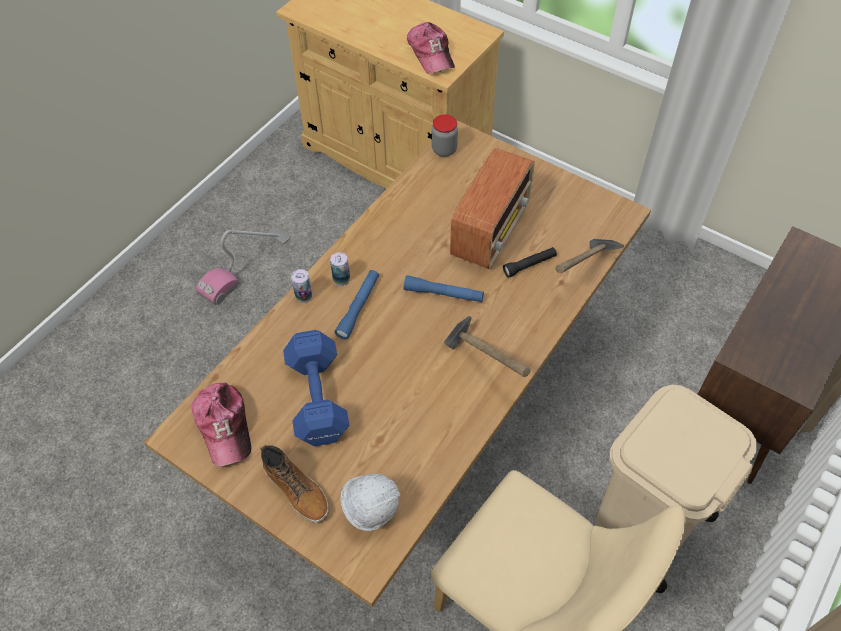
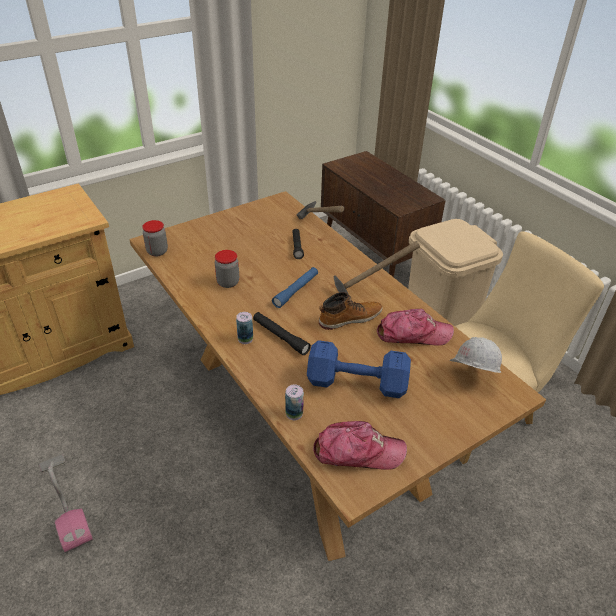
camera: 70 degrees left, 15 degrees down
boot [260,444,329,523] -> boot moved to [319,292,382,330]
can [291,269,313,303] -> can moved to [285,384,304,420]
blue flashlight [335,270,379,339] -> black flashlight [253,312,311,355]
cap [407,22,455,74] -> cap moved to [377,309,454,346]
radio [450,148,535,269] -> none
none -> jar [215,250,239,288]

